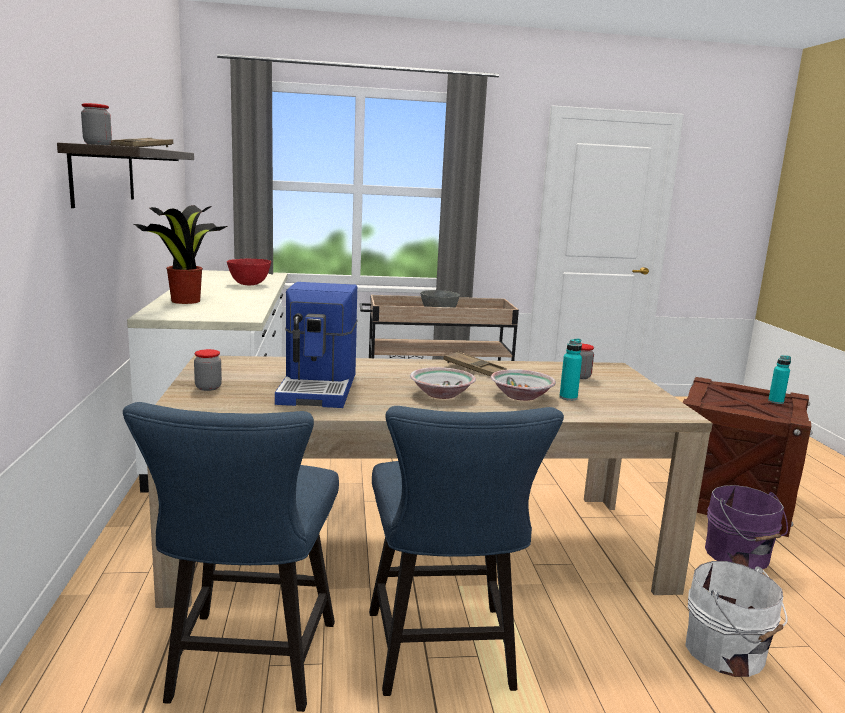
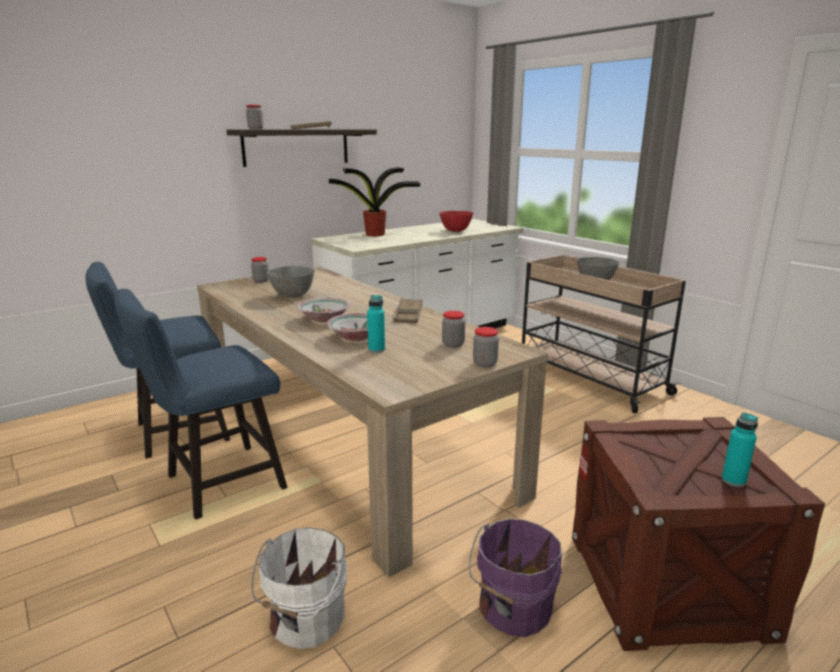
camera: 60 degrees right, 5 degrees up
coffee machine [275,282,357,408] -> grey bowl [267,266,314,298]
none -> jar [473,327,499,367]

